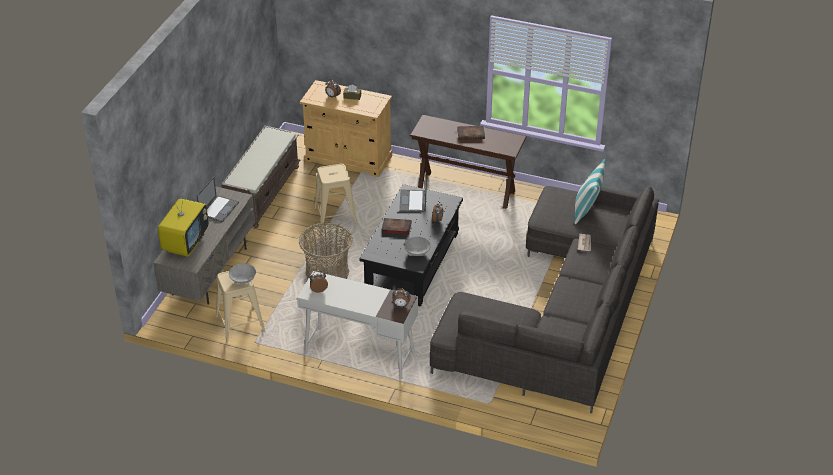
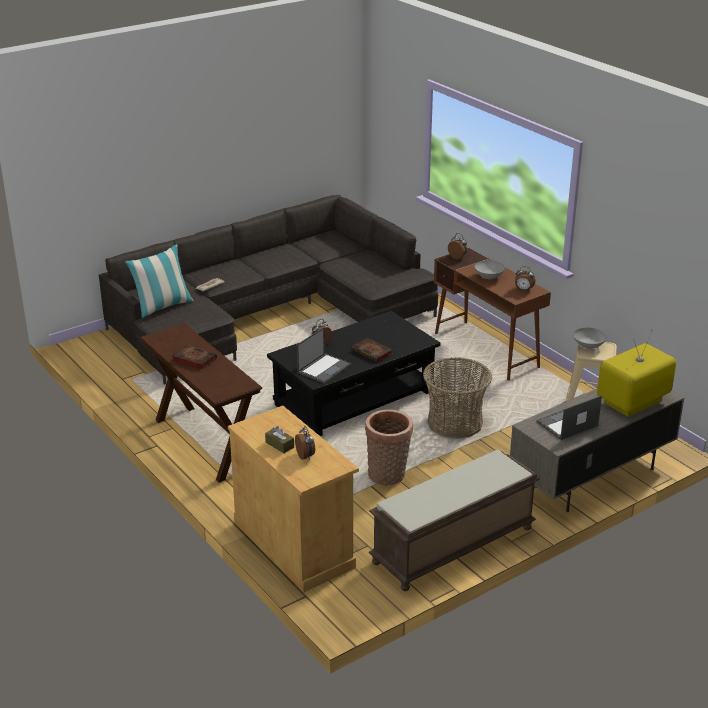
camera: 145 degrees left, 10 degrees down
white desk [297,271,418,379] -> brown desk [434,248,551,380]
beige stool [314,164,358,230] -> basket [365,409,413,486]
grey bowl [404,237,431,256] -> grey bowl moved to [475,260,505,279]

